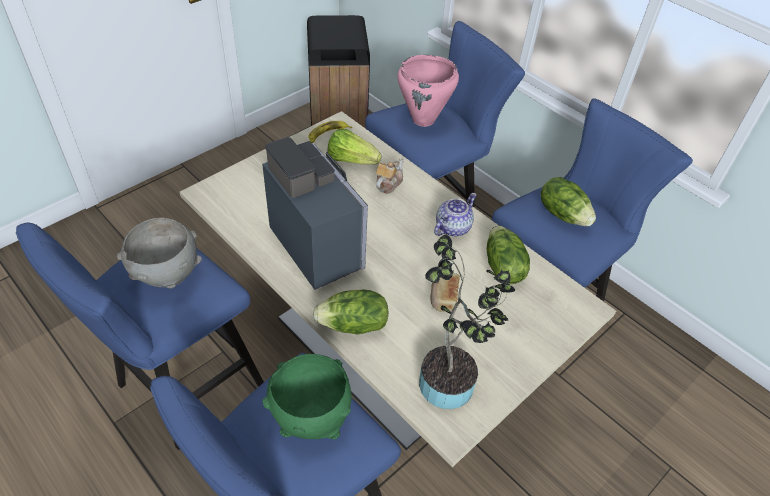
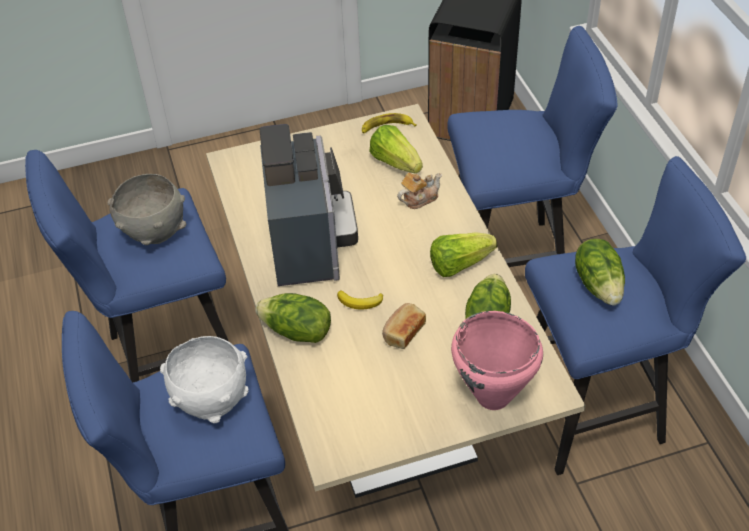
camera: 30 degrees right, 0 degrees up
green bowl [262,354,352,439] -> white bowl [160,336,248,423]
pink cooking pot [397,55,459,127] -> pink cooking pot moved to [451,311,543,410]
potted plant [419,234,515,409] -> none
teapot [434,193,477,236] -> lettuce [430,232,497,277]
none -> banana [337,290,383,310]

